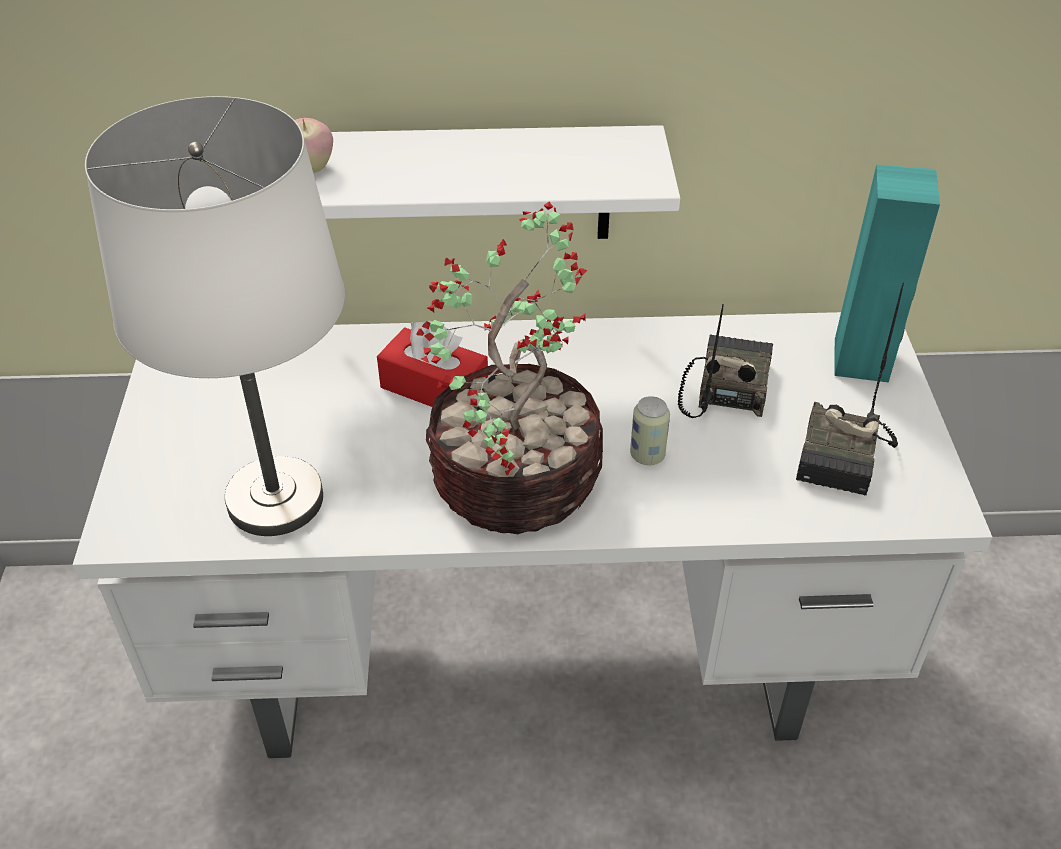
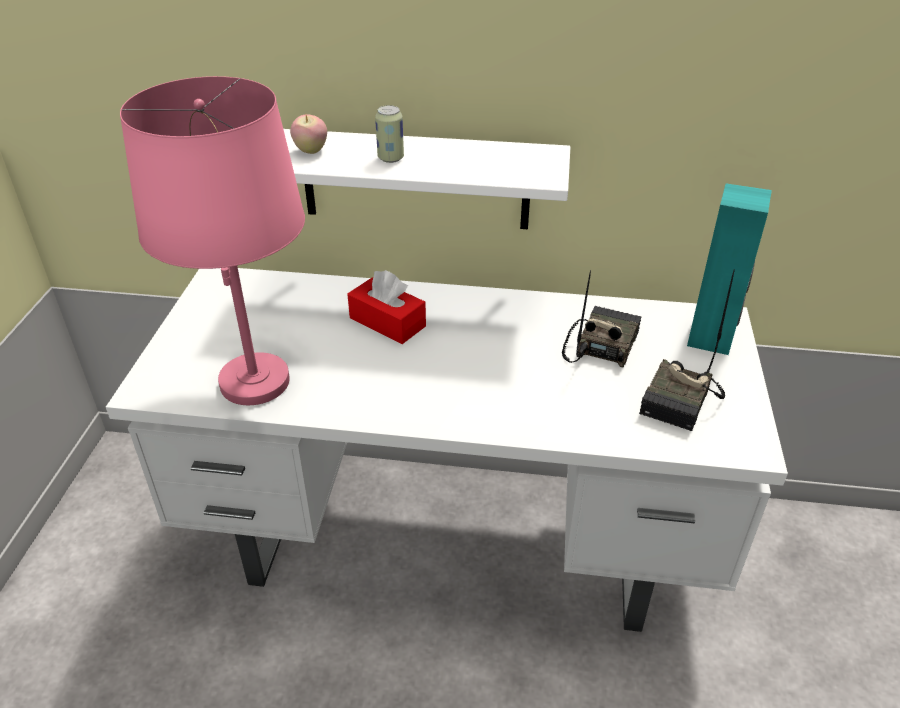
camera: 10 degrees right, 5 degrees down
white table lamp [85,96,345,536] -> pink table lamp [120,76,305,405]
potted plant [416,202,603,534] -> none
can [630,396,670,465] -> can moved to [375,105,404,163]

